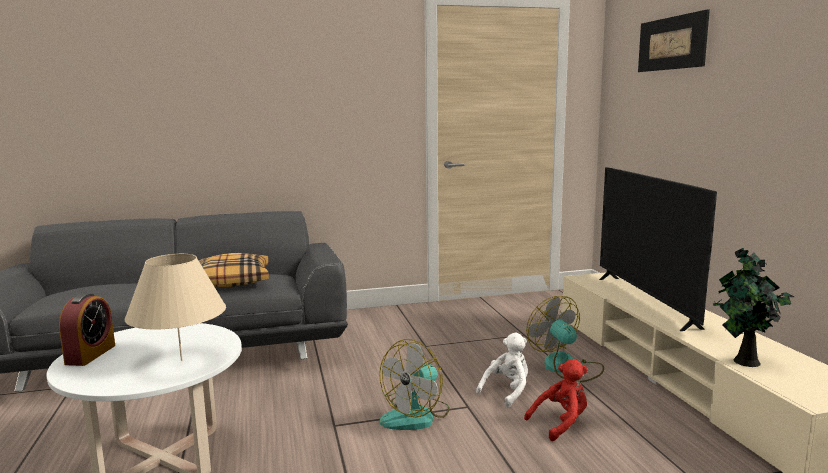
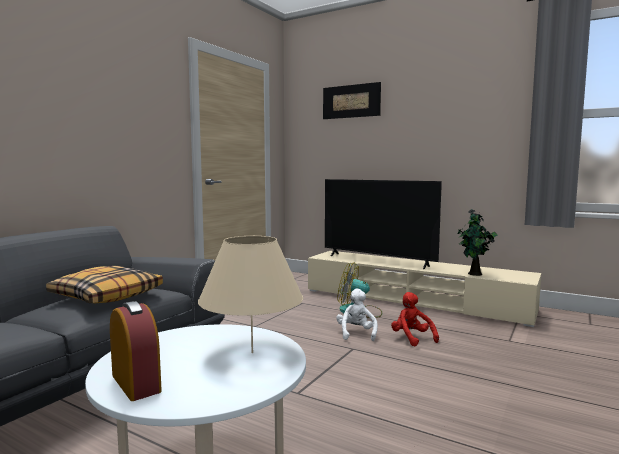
camera: 45 degrees left, 5 degrees down
fan [379,339,450,430] -> none
red plush toy [524,359,588,441] -> red plush toy turned 45 degrees counterclockwise [391,292,439,346]

